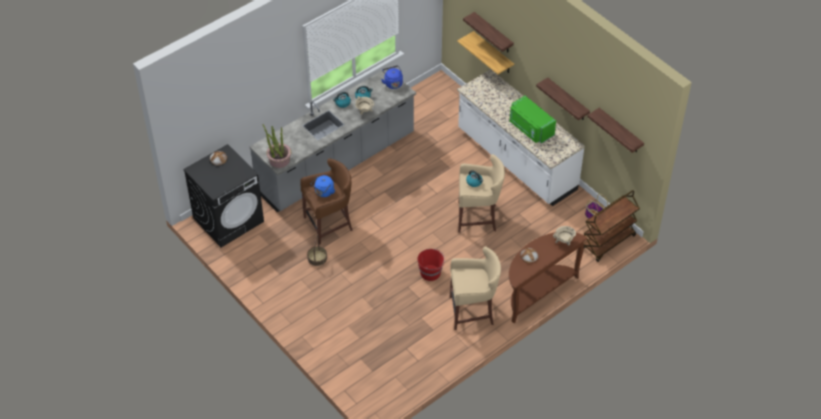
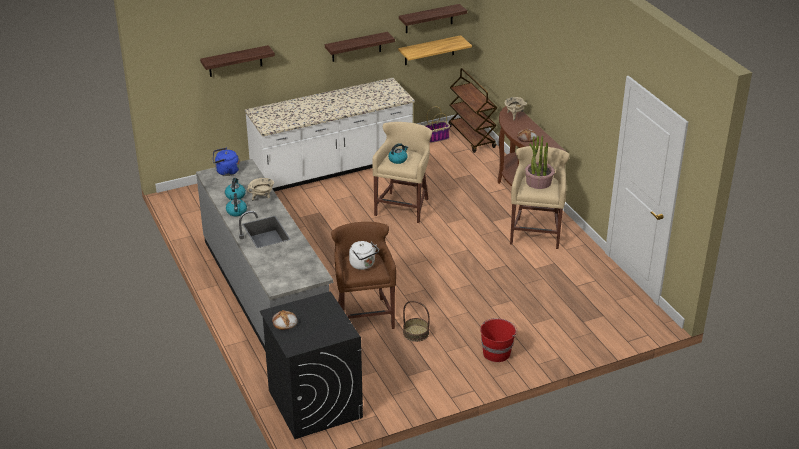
camera: 75 degrees left, 15 degrees down
potted plant [262,124,291,168] -> potted plant moved to [525,135,555,189]
blue kettle [311,175,335,197] -> white kettle [349,241,379,270]
red bucket [417,249,445,281] -> red bucket moved to [480,318,517,362]
shelf [457,31,514,75] -> shelf moved to [398,35,472,65]
green microwave [510,96,556,144] -> none

